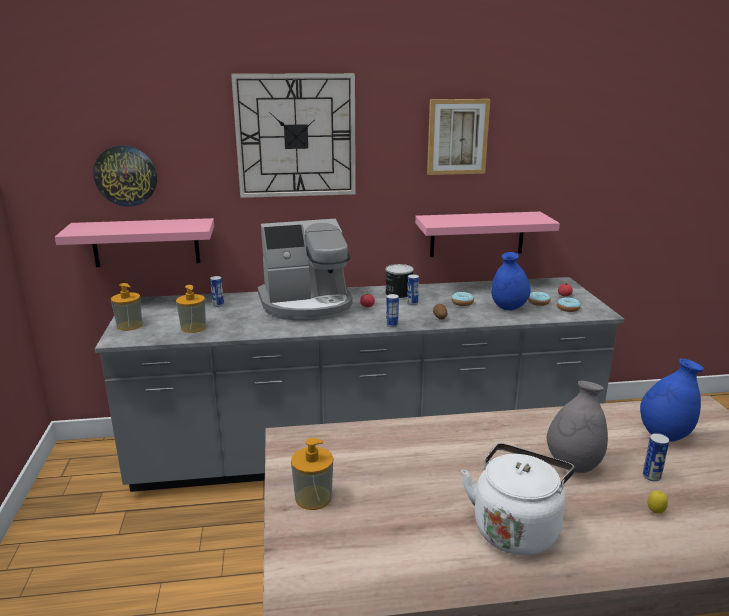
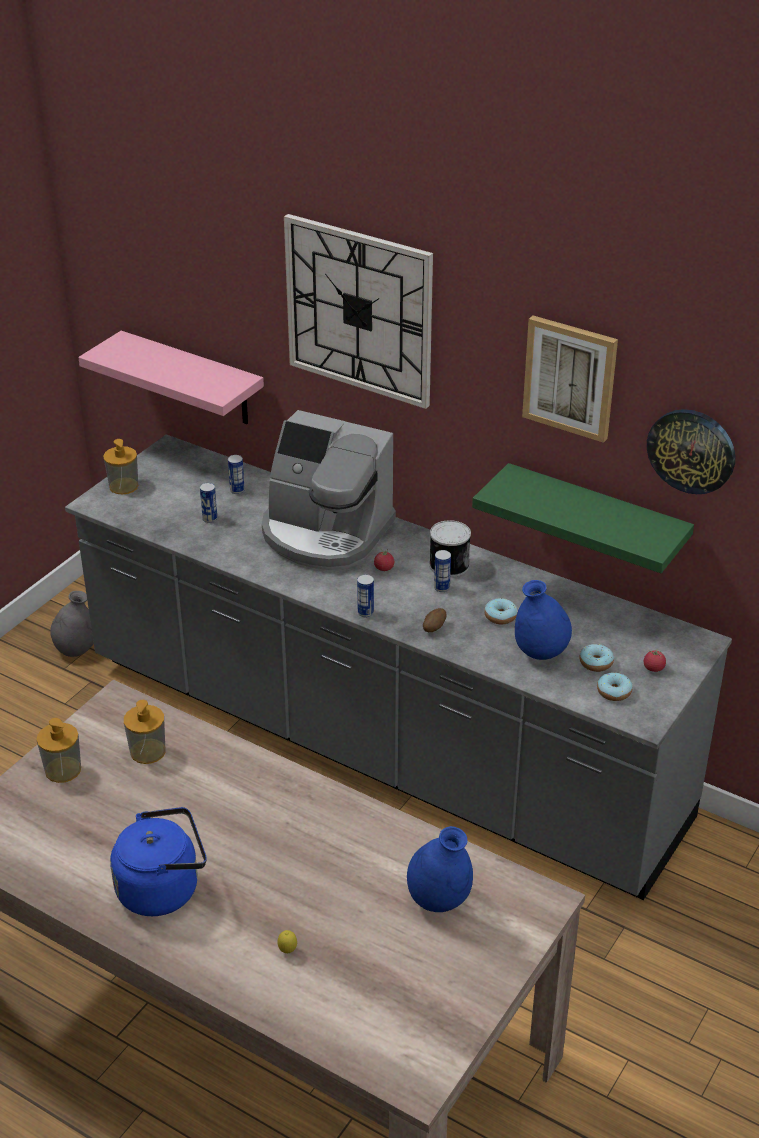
camera: 40 degrees right, 15 degrees up
wall clock [93,145,157,207] -> wall clock moved to [647,409,735,494]
soap dispenser [176,285,206,333] -> soap dispenser moved to [124,700,166,764]
pink shelf [415,212,560,257] -> green shelf [472,463,694,573]
white kettle [461,443,575,555] -> blue kettle [110,807,207,916]
grey vase [547,381,608,473] -> grey vase moved to [50,591,93,657]
can [643,433,669,482] -> can moved to [200,483,217,523]

